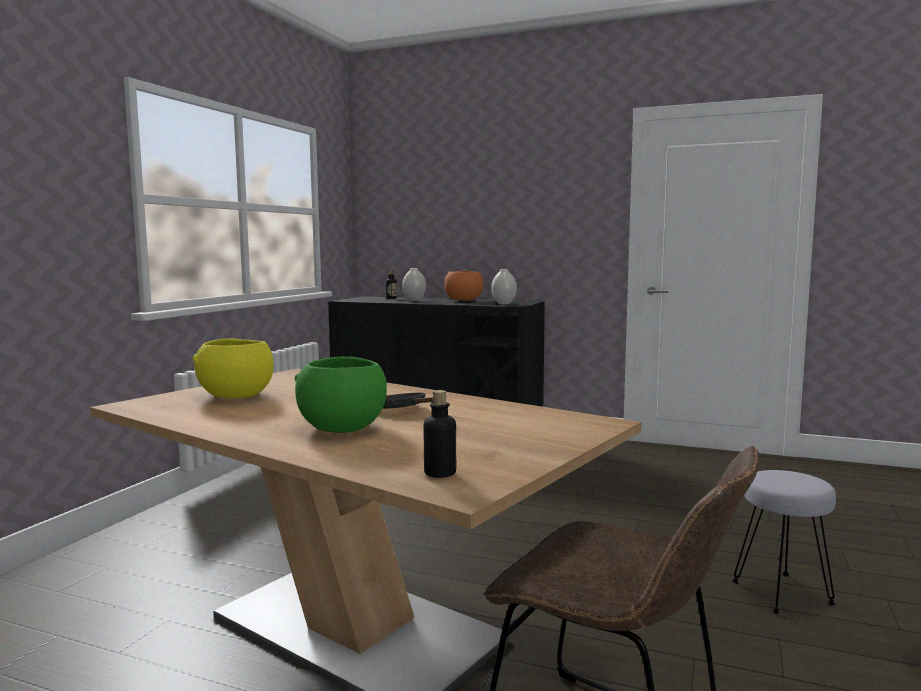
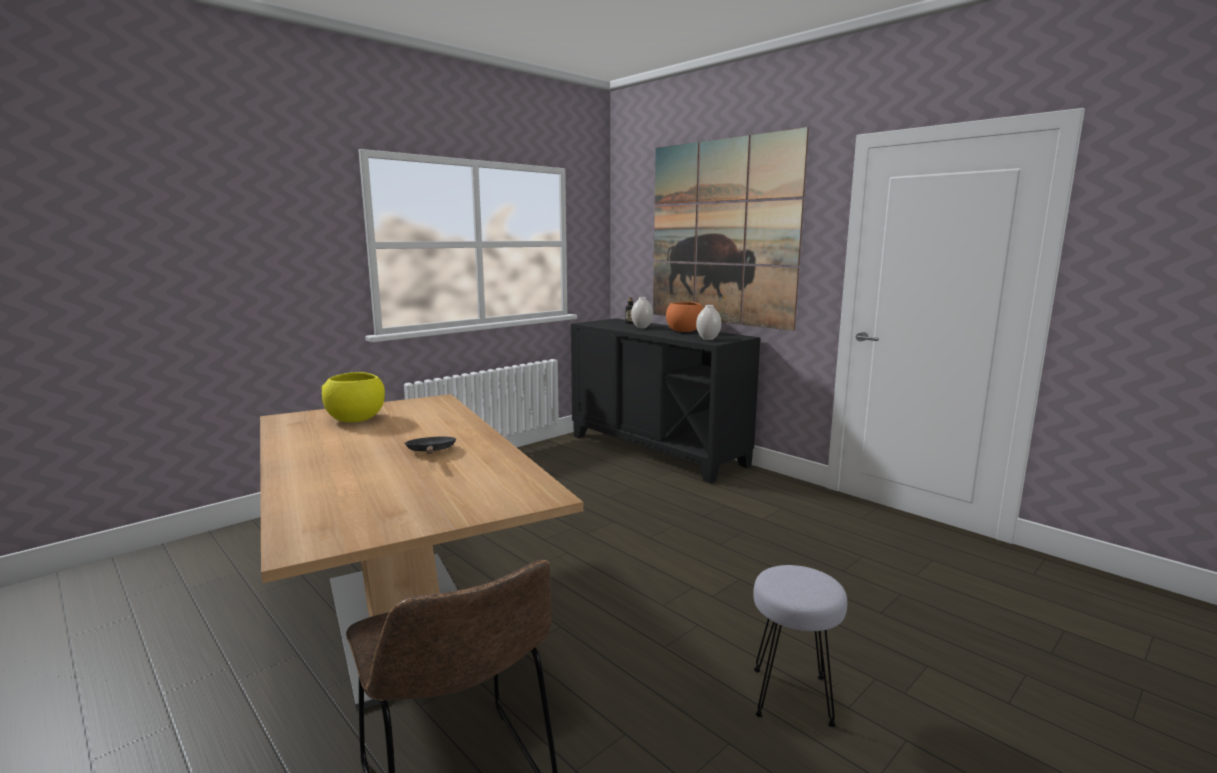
camera: 25 degrees right, 5 degrees up
green bowl [295,357,387,433] -> none
bottle [423,390,456,478] -> none
none -> picture [653,127,809,331]

